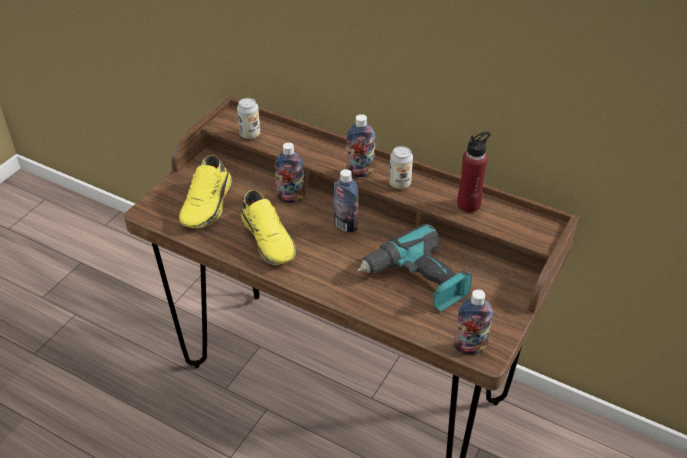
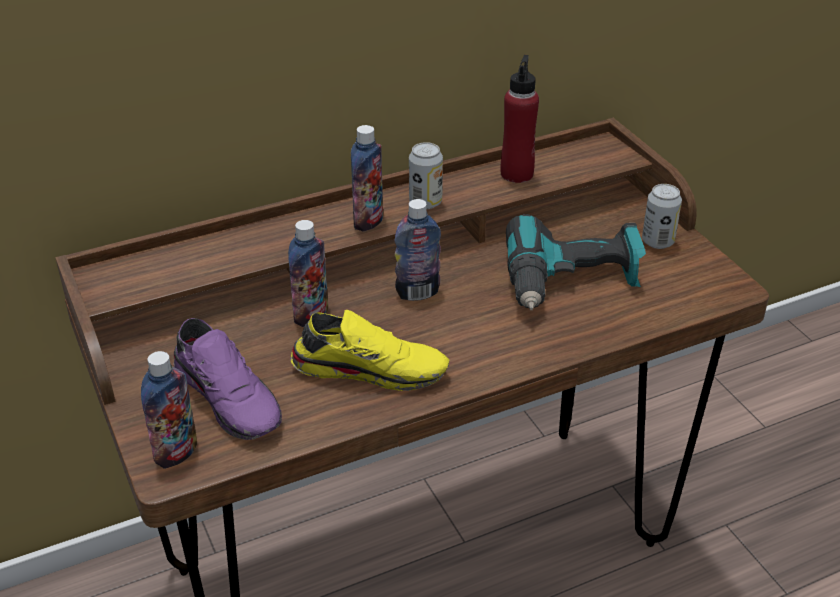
camera: 55 degrees left, 5 degrees down
yellow shoe [179,155,232,228] -> purple shoe [174,318,282,440]
can [237,98,260,139] -> can moved to [642,184,682,249]
bottle [454,289,493,355] -> bottle moved to [141,351,197,469]

